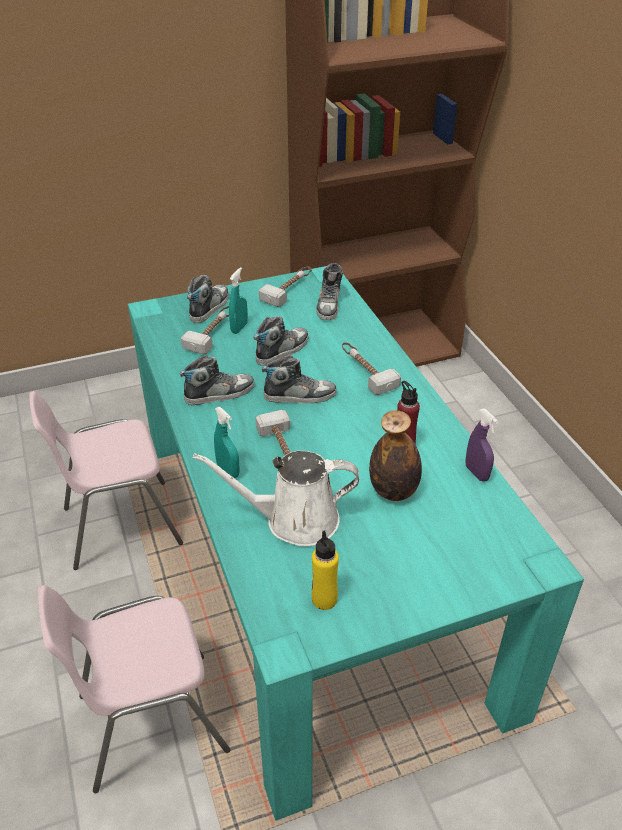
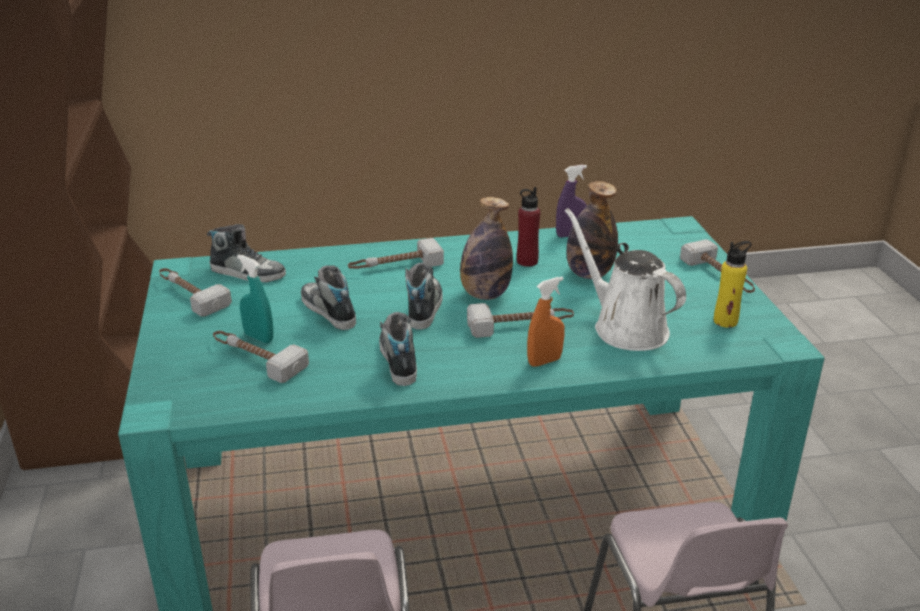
camera: 80 degrees left, 10 degrees down
shoe [187,275,229,323] -> none
white watering can [193,451,359,547] -> white watering can turned 135 degrees clockwise [565,208,686,351]
turquoise spray bottle [214,407,240,478] -> orange spray bottle [527,277,565,367]
none -> bottle [460,197,513,300]
none -> hammer [680,239,755,293]

